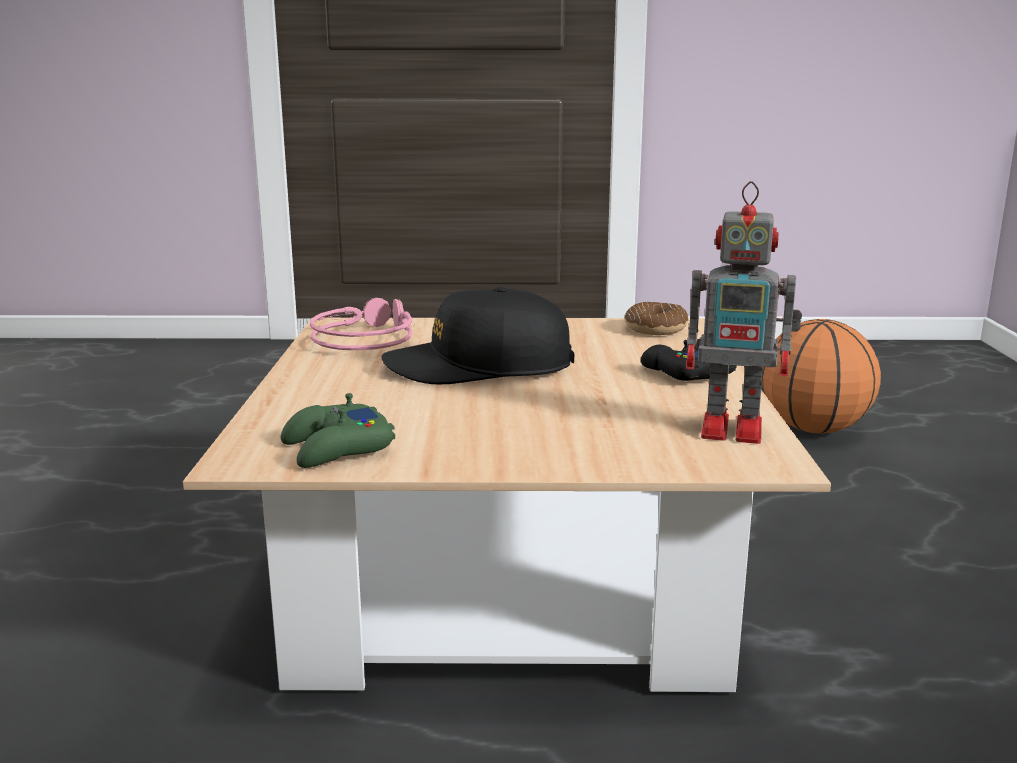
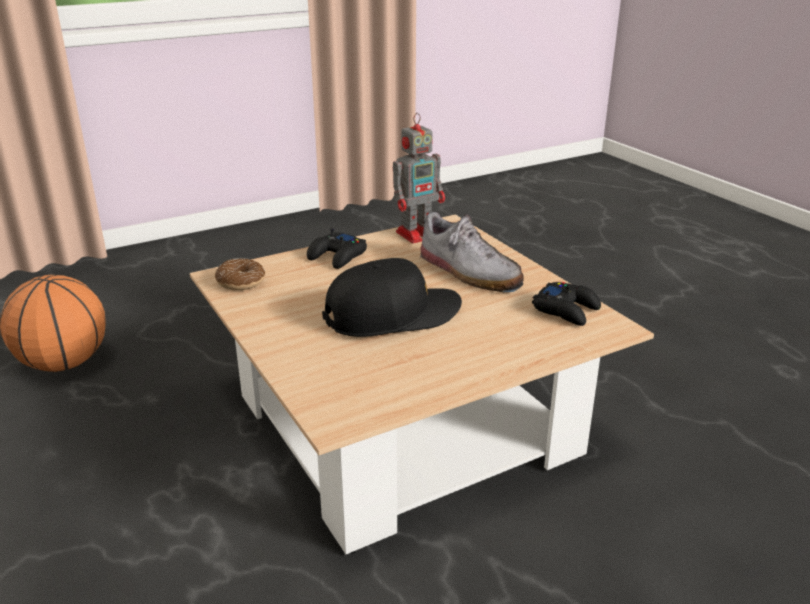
camera: 120 degrees left, 10 degrees up
green game controller [281,393,395,468] -> black game controller [532,282,601,326]
pink headphones [310,298,415,350] -> none
black cap [381,287,574,384] -> black cap turned 75 degrees counterclockwise [322,258,462,337]
toy robot [686,181,802,444] -> toy robot turned 75 degrees clockwise [393,113,445,243]
none -> shoe [420,212,524,292]

